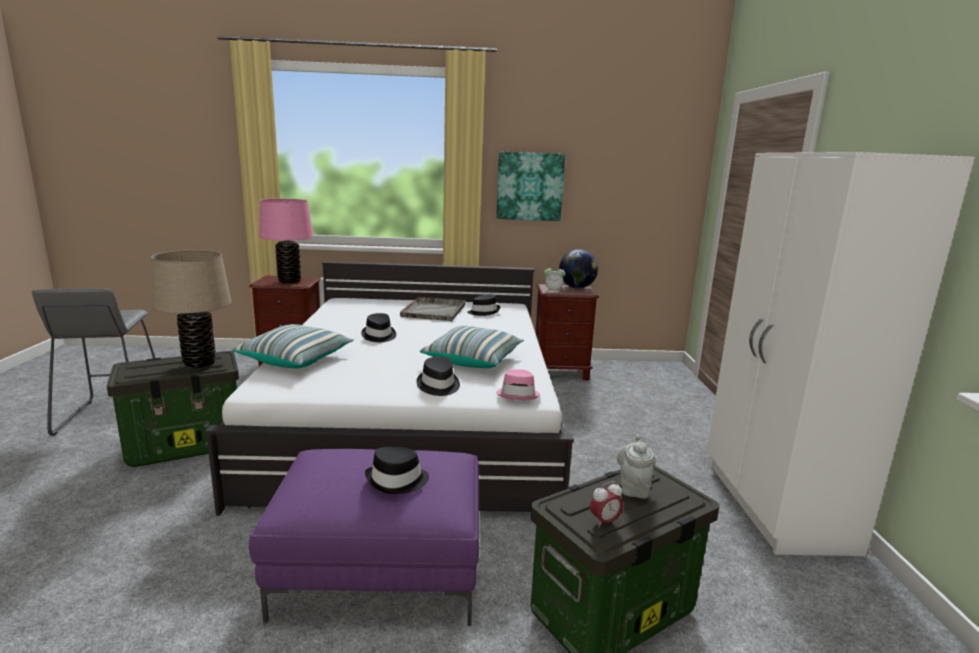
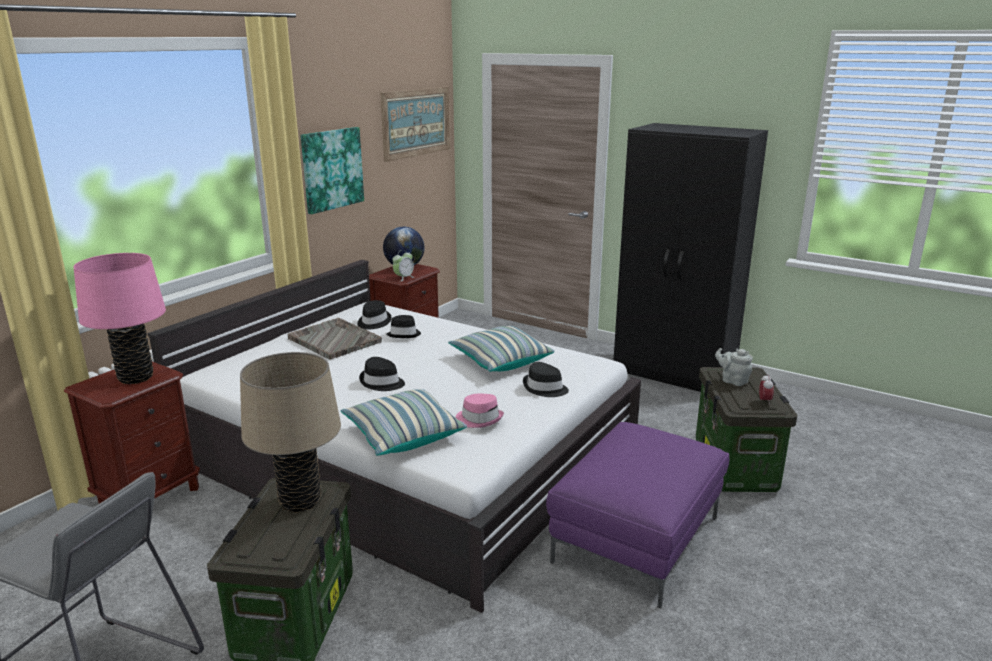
camera: 55 degrees left, 5 degrees up
black hat [365,447,429,494] -> black hat moved to [386,315,421,338]
pink hat [496,369,540,400] -> pink hat moved to [456,394,504,428]
white wardrobe [707,152,974,556] -> black wardrobe [614,123,768,392]
none -> picture [380,87,450,162]

